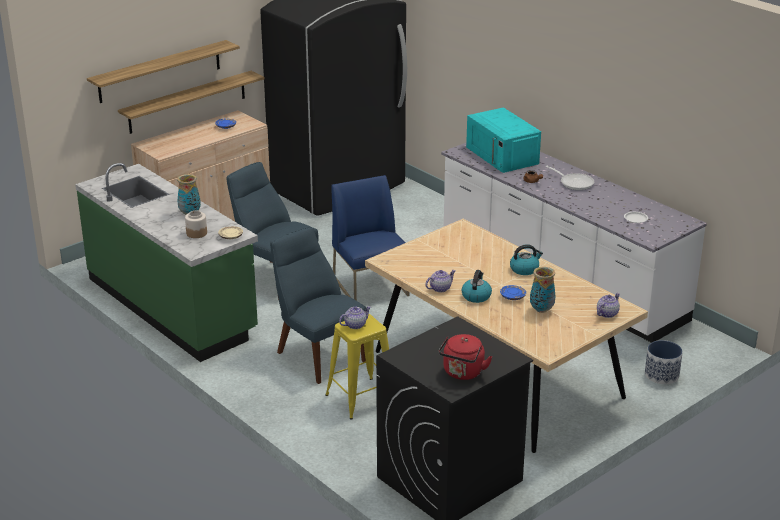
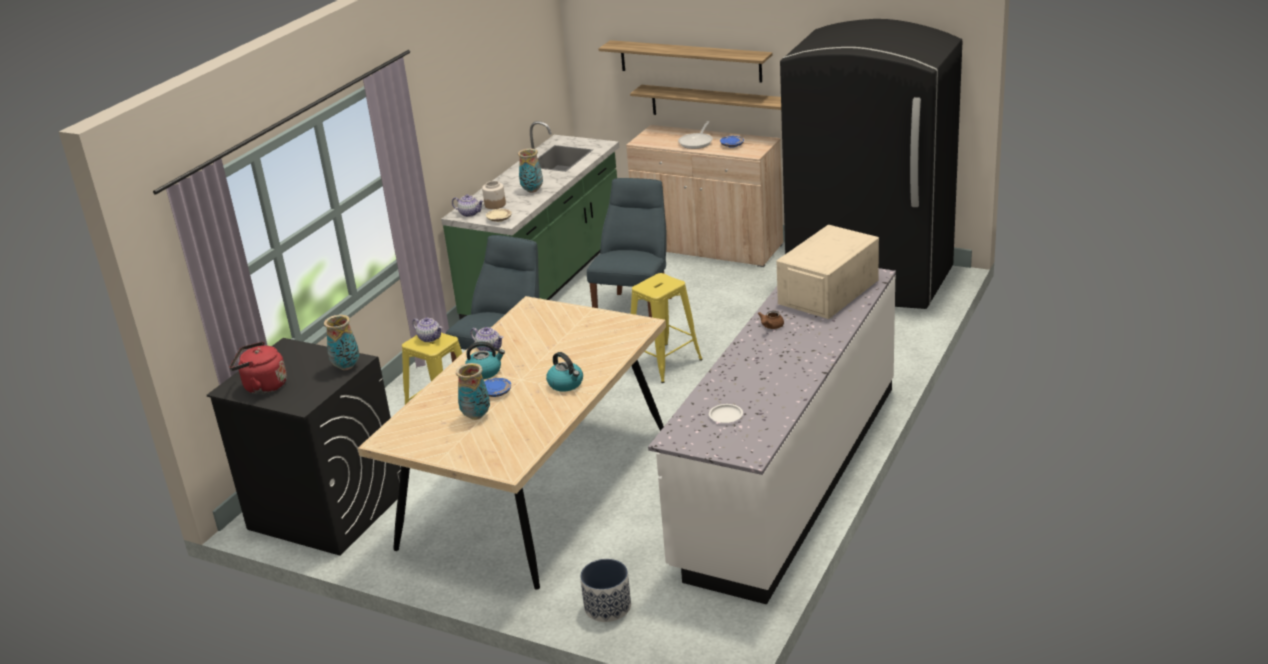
camera: 70 degrees right, 0 degrees up
blue chair [332,175,409,301] -> yellow stool [631,273,703,383]
turquoise microwave [466,107,541,173] -> beige microwave [777,225,879,319]
frying pan [546,166,594,190] -> frying pan moved to [678,121,713,149]
teapot [597,293,620,318] -> teapot moved to [452,194,484,217]
none -> vase [324,315,359,370]

